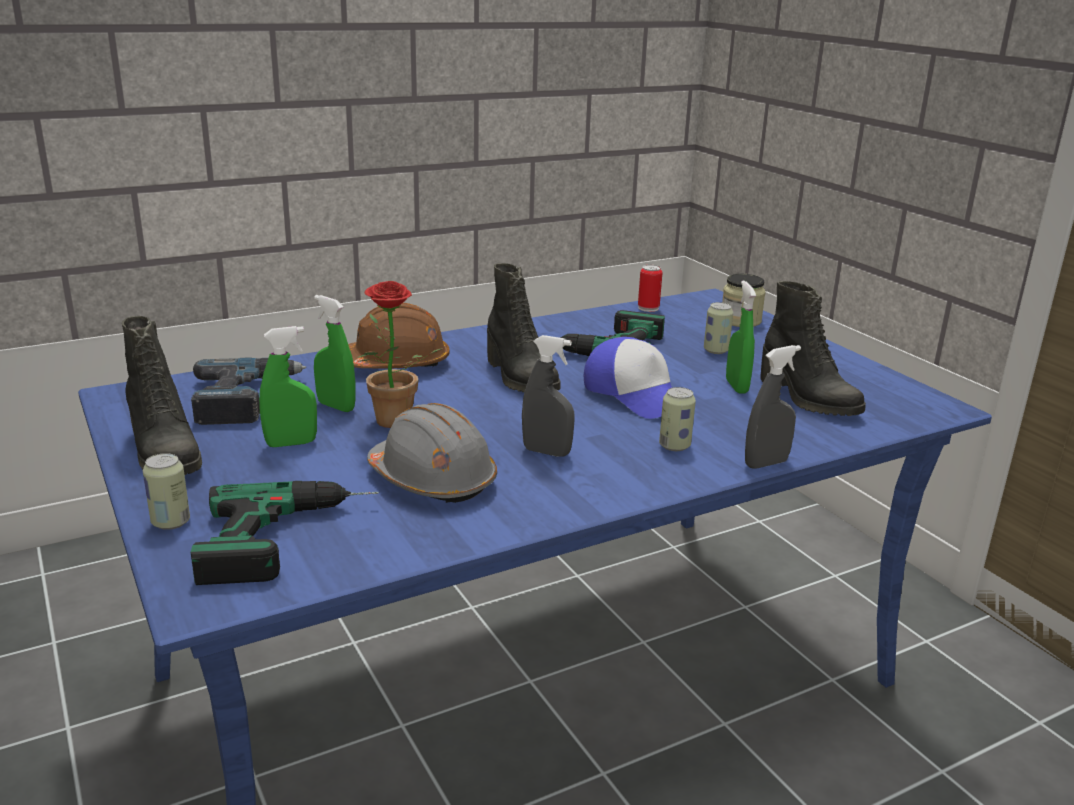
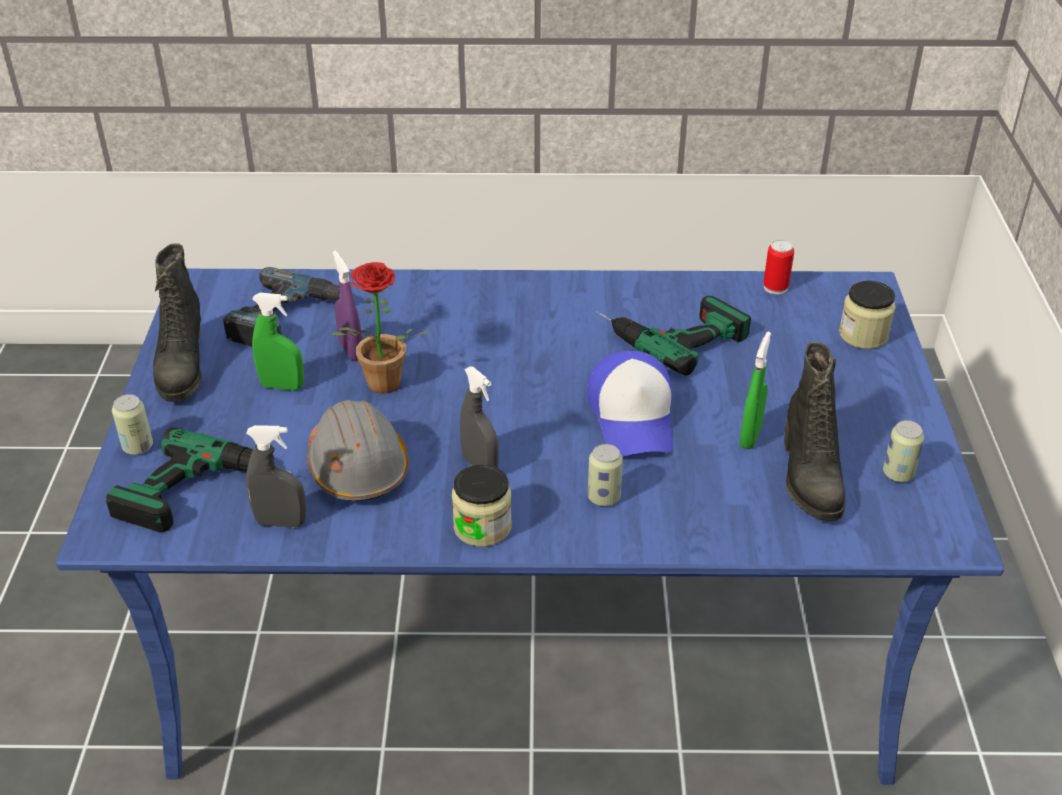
camera: 30 degrees right, 15 degrees up
green spray bottle [314,295,356,412] -> purple spray bottle [333,251,362,361]
brown hard hat [348,303,450,368] -> none
black boot [487,263,560,392] -> none
can [704,302,733,354] -> can moved to [883,420,924,482]
grey spray bottle [745,345,801,468] -> grey spray bottle moved to [246,425,306,527]
none -> jar [452,465,512,547]

